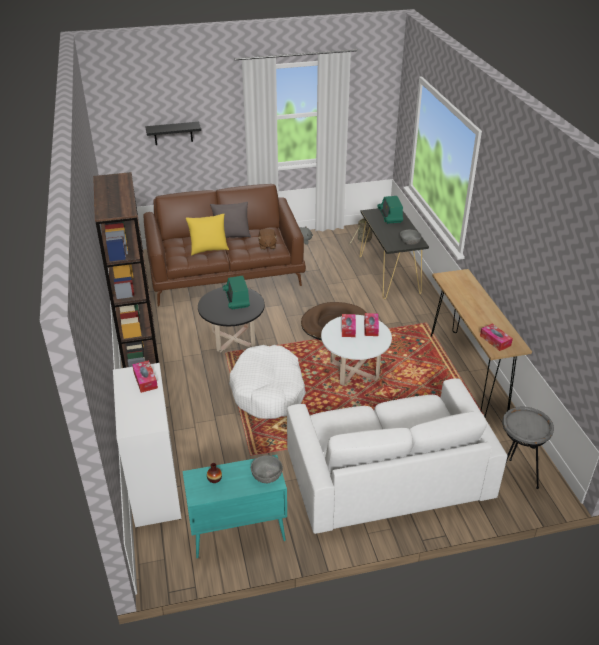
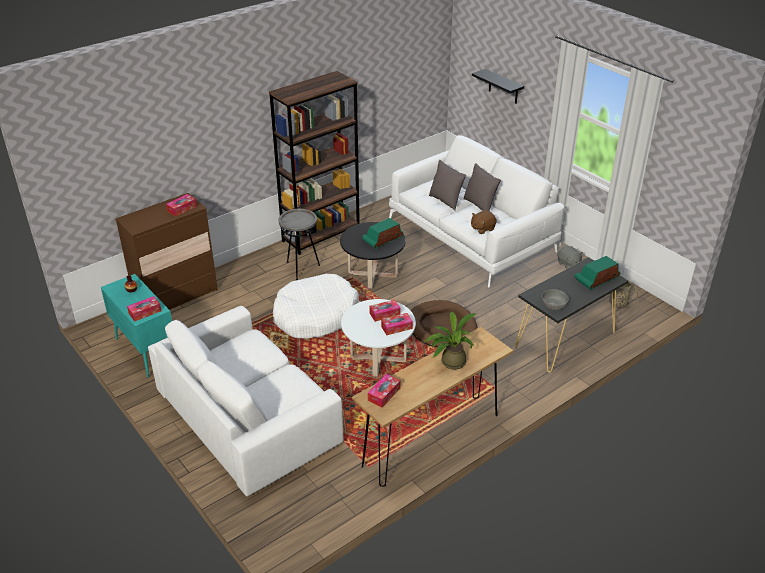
camera: 65 degrees right, 0 degrees up
white dresser [113,363,182,527] -> brown dresser [115,193,218,310]
brown sofa [144,184,306,306] -> white sofa [389,135,564,288]
yellow pillow [186,214,229,255] -> grey pillow [429,160,466,211]
grey bowl [251,455,283,483] -> tissue box [127,296,161,321]
grey side table [502,407,554,489] -> grey side table moved to [279,209,320,280]
none -> potted plant [425,312,477,370]

